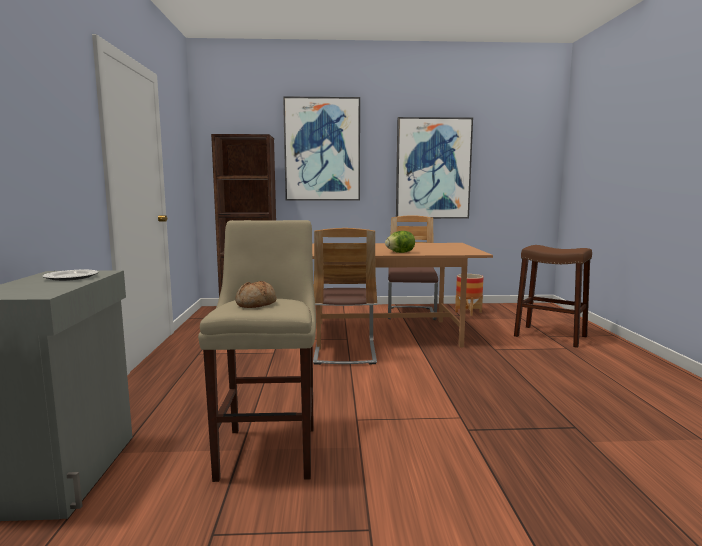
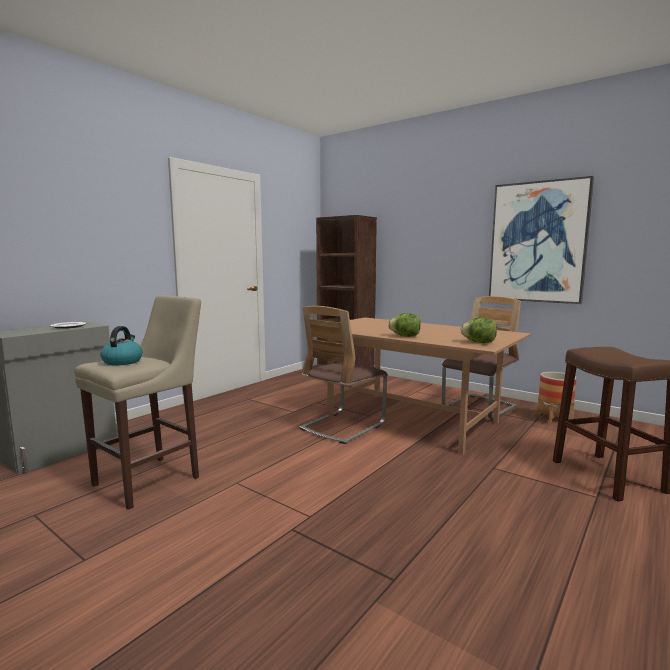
camera: 40 degrees right, 0 degrees up
bread [235,281,277,308] -> kettle [100,326,143,365]
picture [283,96,360,201] -> none
none -> lettuce [461,318,497,343]

